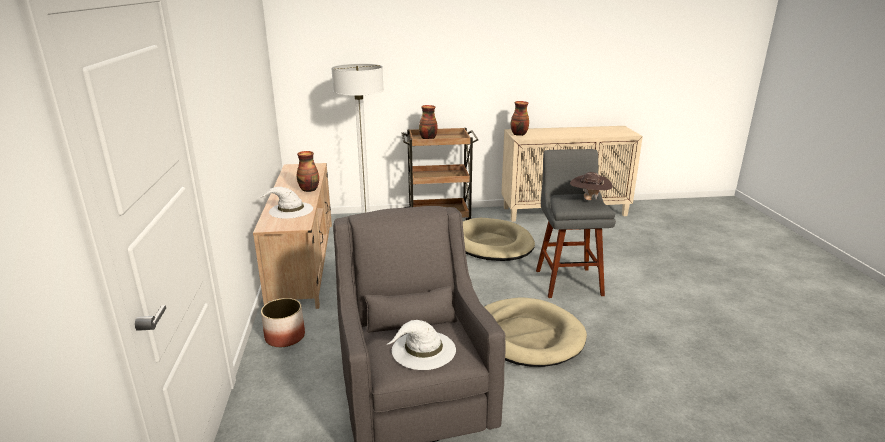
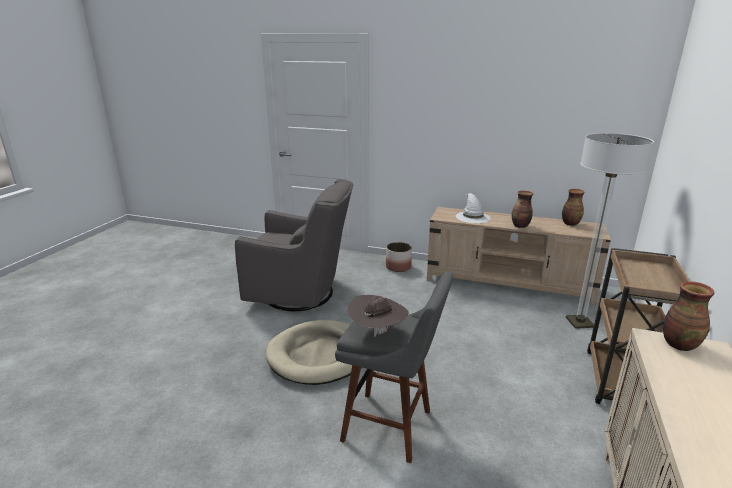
camera: 115 degrees right, 0 degrees up
white hat [387,320,456,370] -> none
vase [419,105,438,139] -> vase moved to [562,189,584,226]
beige dog bed [463,218,535,261] -> none

